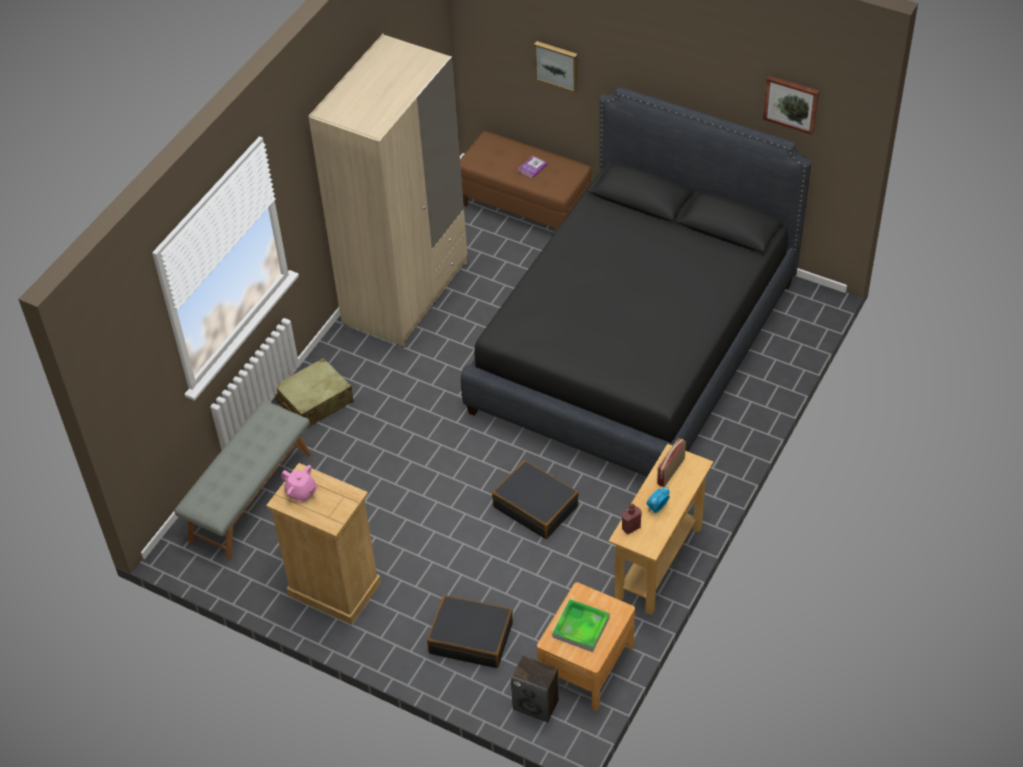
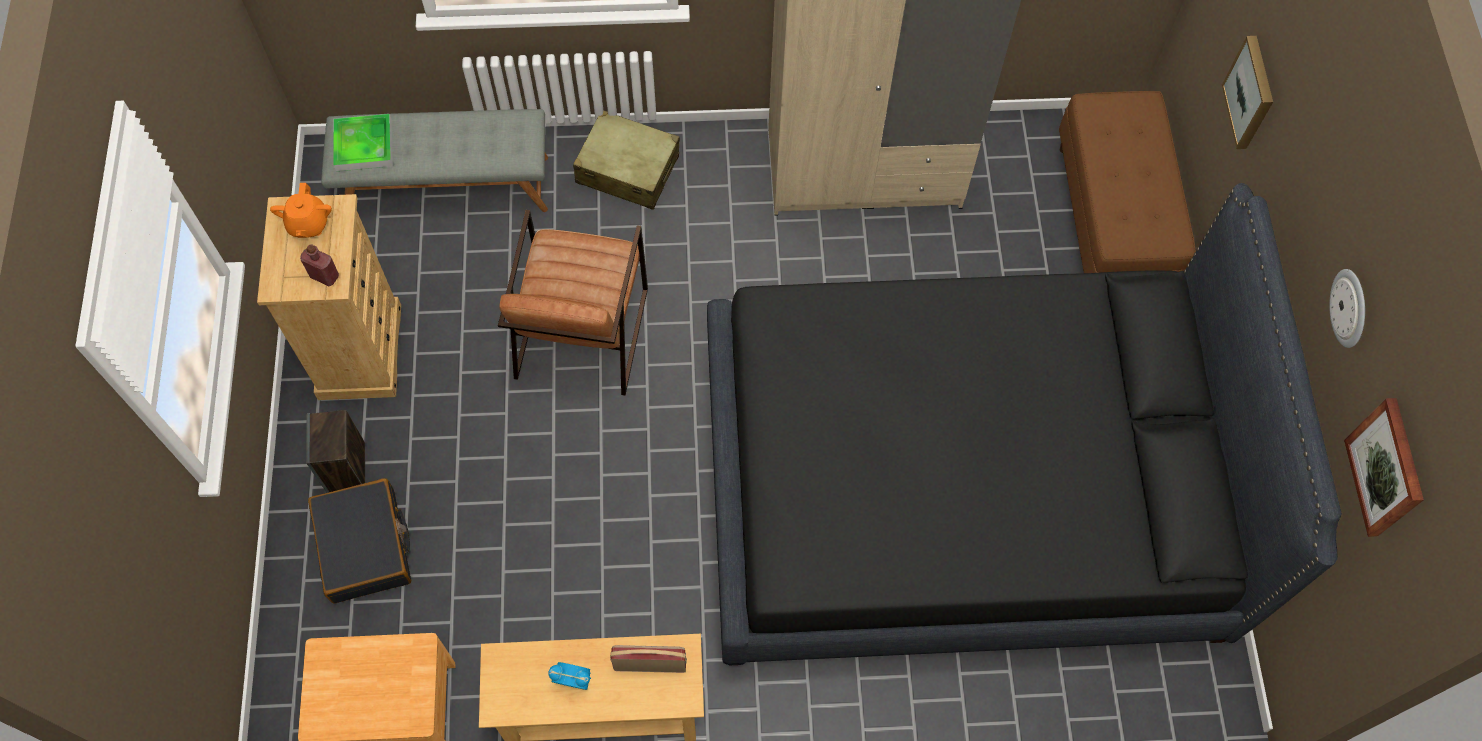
camera: 55 degrees right, 15 degrees up
pink teapot [281,465,318,502] -> orange teapot [270,183,332,238]
black suitcase [492,460,579,539] -> none
speaker [511,656,559,722] -> speaker moved to [306,410,365,493]
book [518,156,548,178] -> none
tray [552,599,610,652] -> tray moved to [334,114,393,171]
red bottle [622,503,642,534] -> red bottle moved to [300,244,339,286]
none -> brown armchair [498,210,648,395]
none -> wall clock [1329,269,1365,348]

